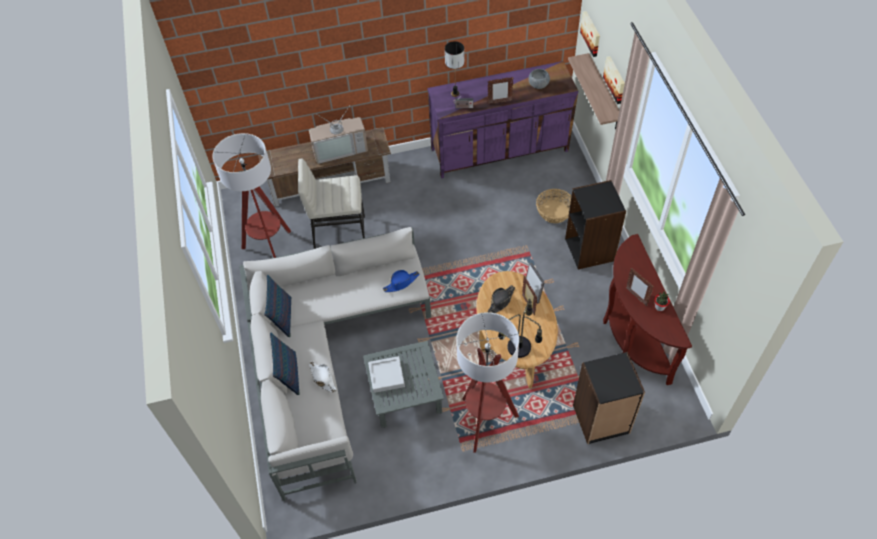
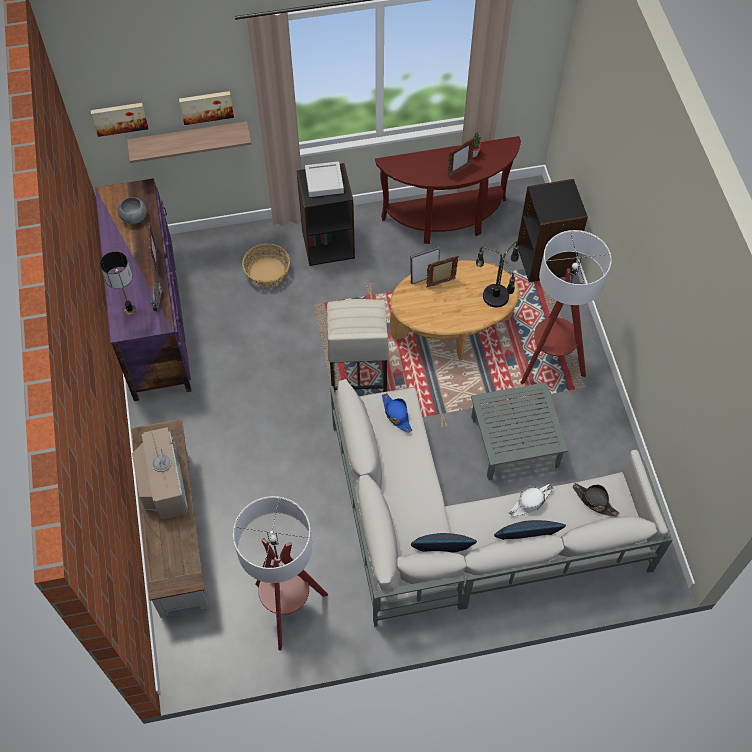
camera: 90 degrees left, 5 degrees up
beige stool [298,159,365,249] -> beige stool moved to [327,299,389,392]
grey tray [368,356,405,393] -> grey tray moved to [305,161,344,197]
black hat [488,285,515,313] -> black hat moved to [572,483,619,517]

